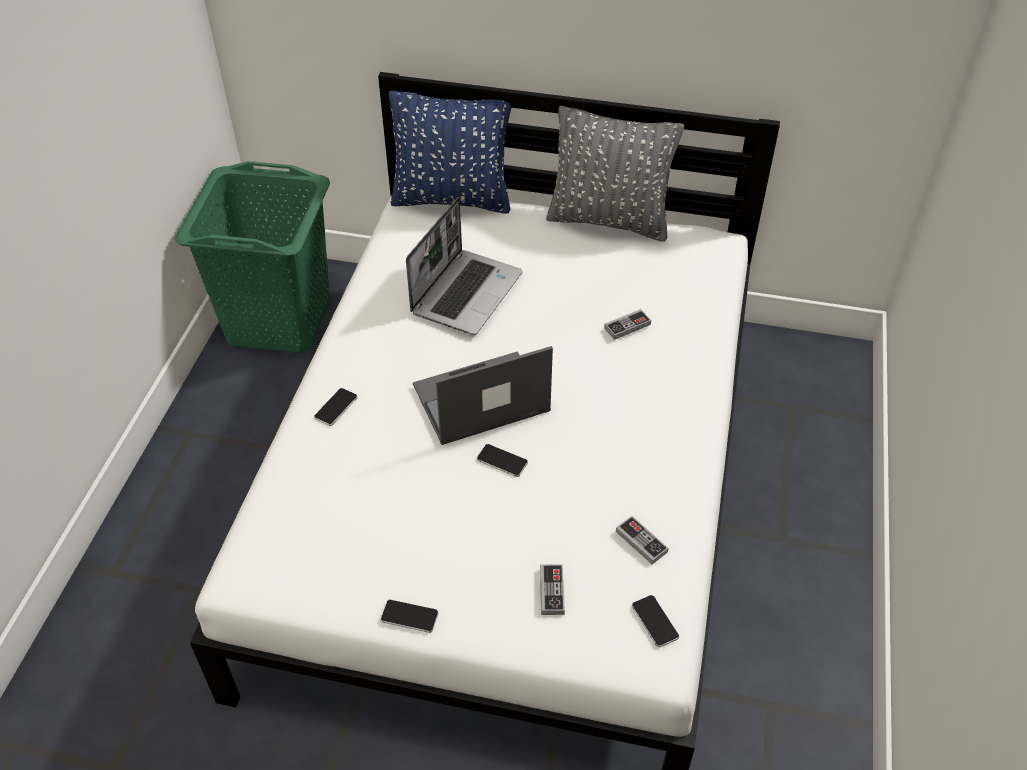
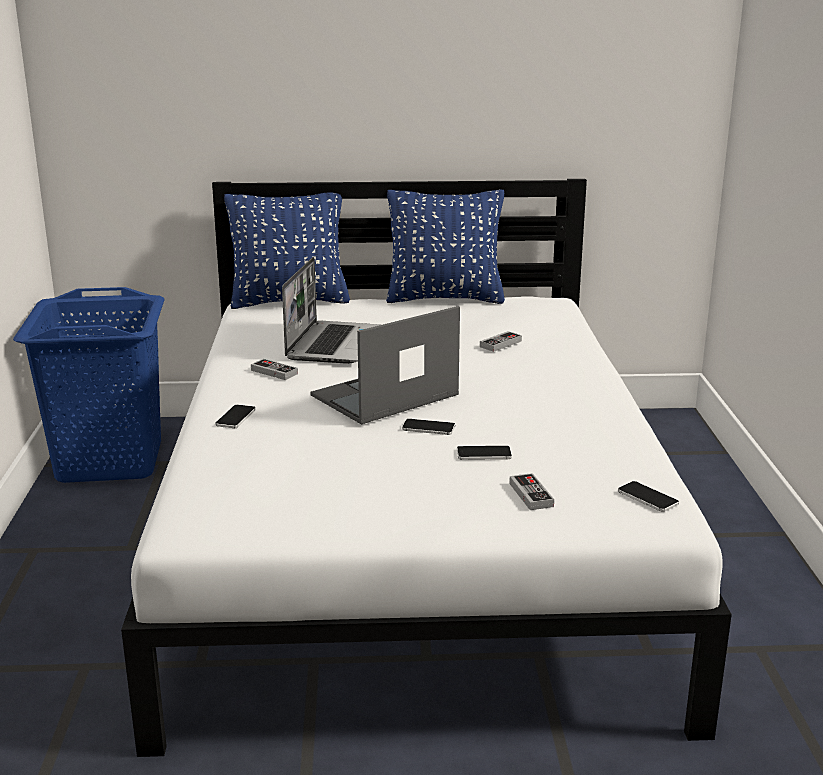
camera: 15 degrees left, 25 degrees down
green laundry basket [175,161,330,353] -> blue laundry basket [13,287,164,483]
phone [381,600,438,633] -> phone moved to [457,446,512,460]
grey pillow [546,106,684,242] -> blue pillow [386,189,505,304]
game controller [616,516,669,564] -> game controller moved to [251,359,298,380]

